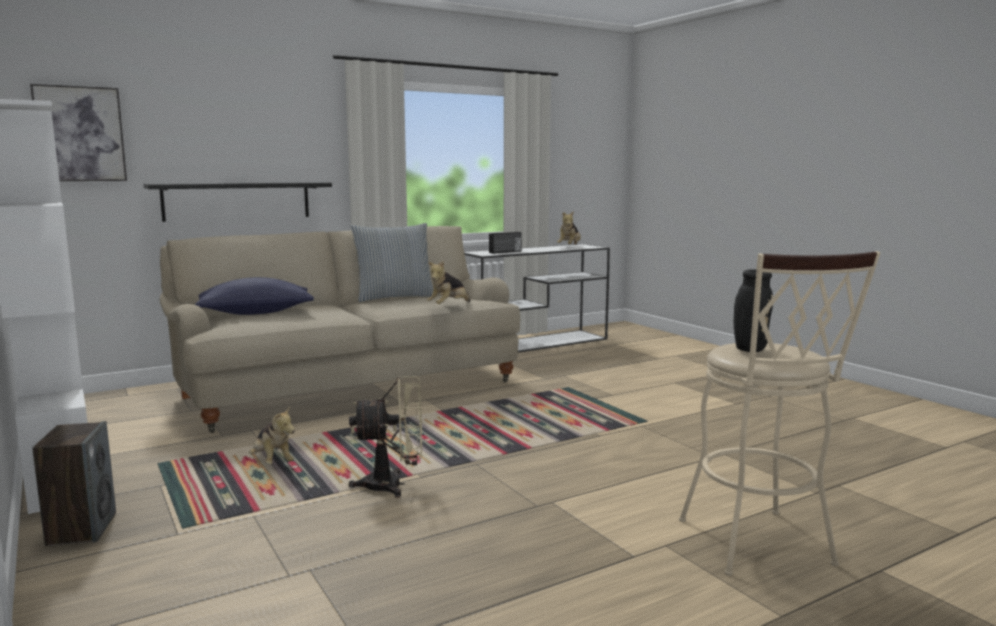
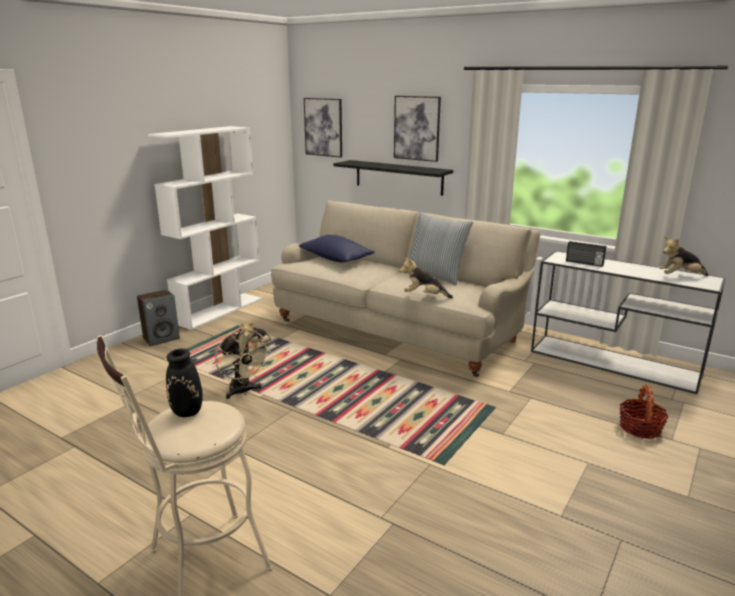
camera: 65 degrees right, 10 degrees up
none -> picture [394,96,441,162]
none -> basket [619,384,669,439]

